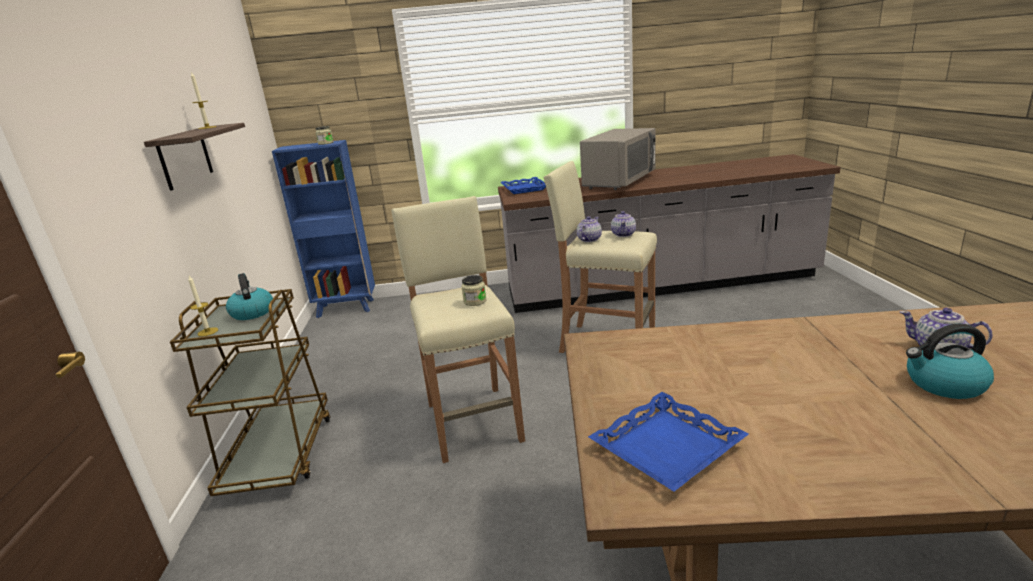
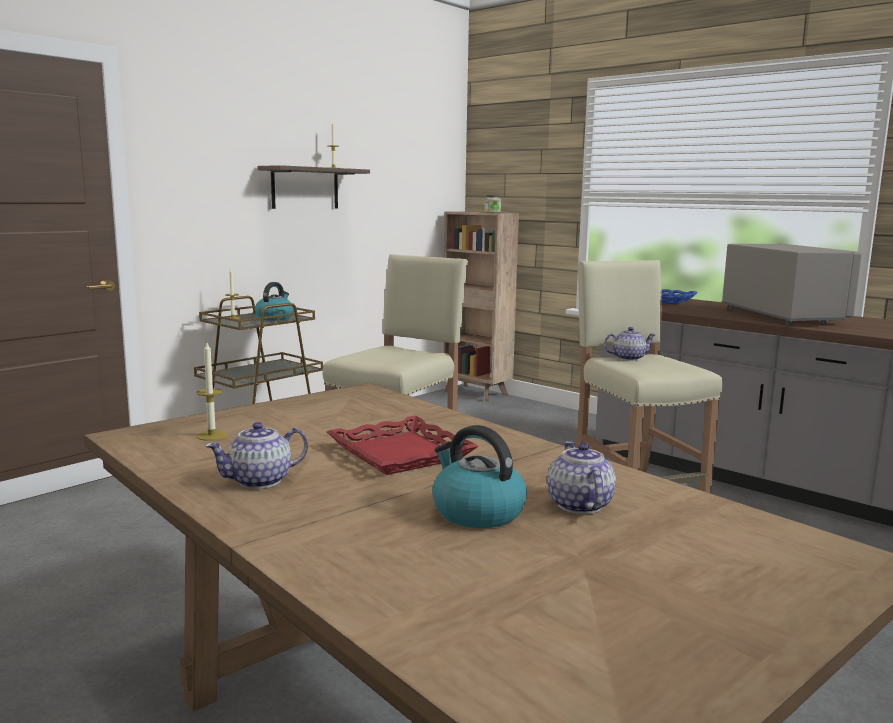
camera: 45 degrees right, 10 degrees down
blue bookcase [272,140,375,318] -> brown bookcase [442,211,519,402]
jar [461,275,486,306] -> none
grey microwave [580,128,656,190] -> grey microwave turned 90 degrees counterclockwise [721,244,862,325]
blue tray [588,392,749,491] -> candle [196,343,227,440]
teapot [611,211,636,237] -> teapot moved to [205,422,308,489]
none -> red tray [327,416,479,475]

